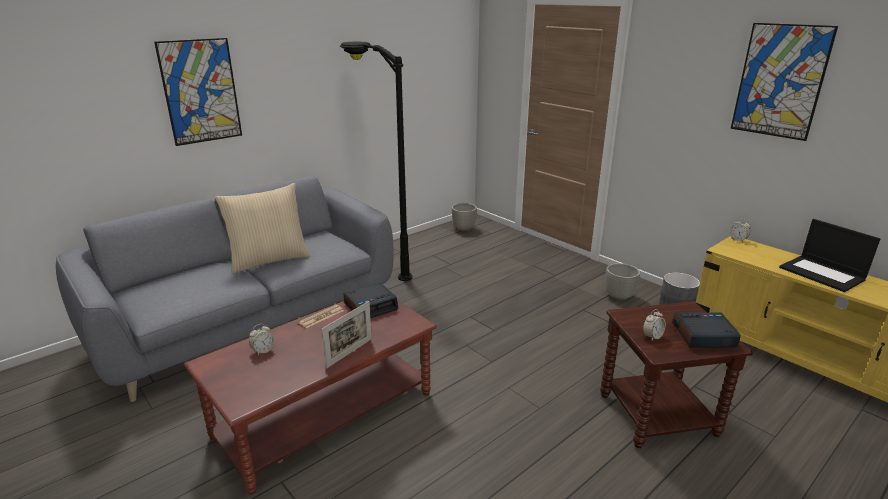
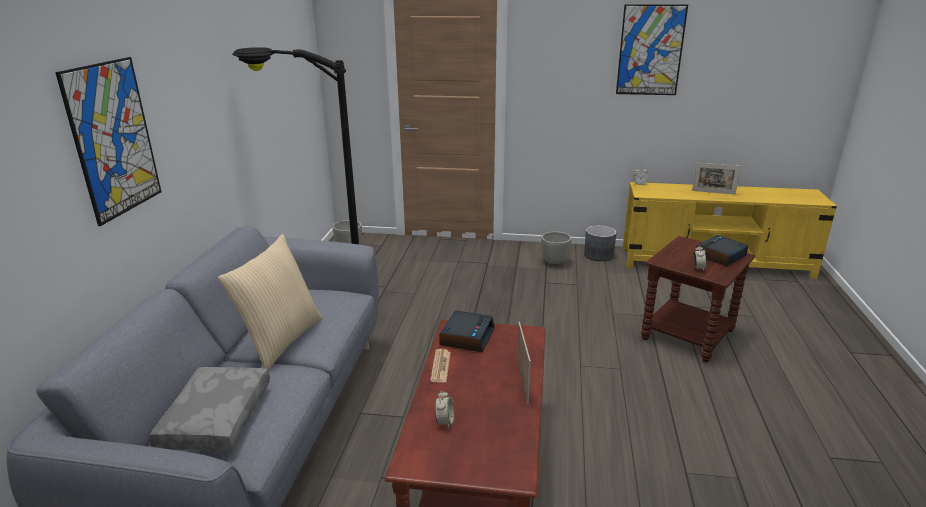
camera: 40 degrees left, 0 degrees up
laptop [779,219,880,292] -> picture frame [692,163,741,194]
none -> grey pillow [149,367,270,451]

